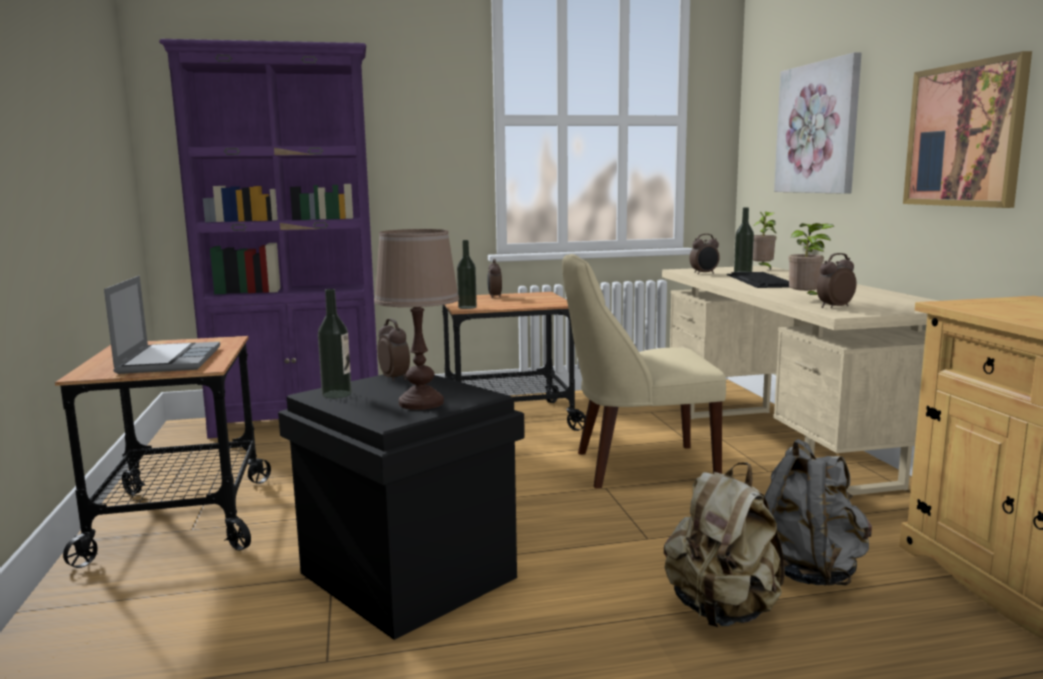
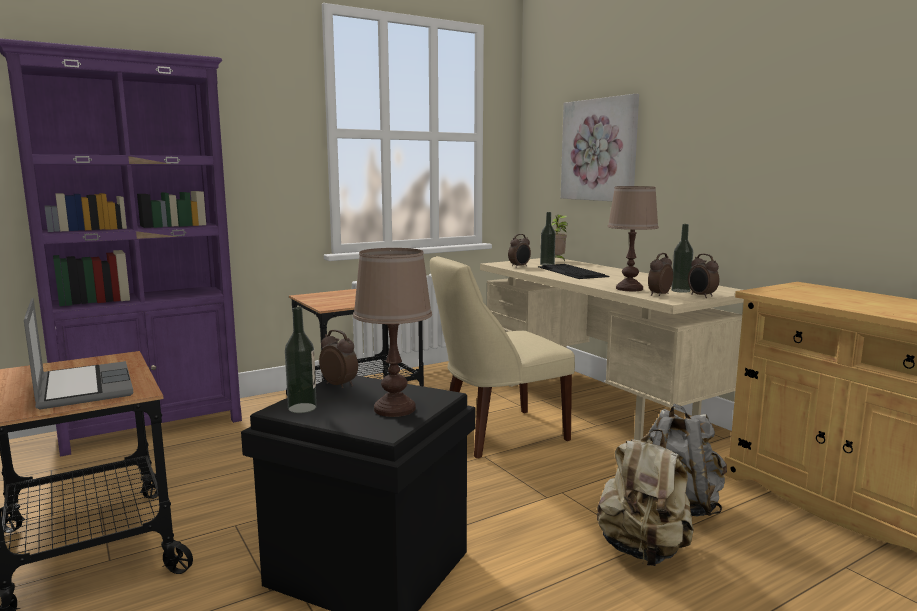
camera: 20 degrees left, 0 degrees up
bottle [457,240,477,309] -> bottle moved to [671,224,693,293]
alarm clock [487,259,502,298] -> alarm clock moved to [688,254,719,298]
potted plant [788,223,834,295] -> brown table lamp [608,186,659,291]
picture [903,51,1032,208] -> none

